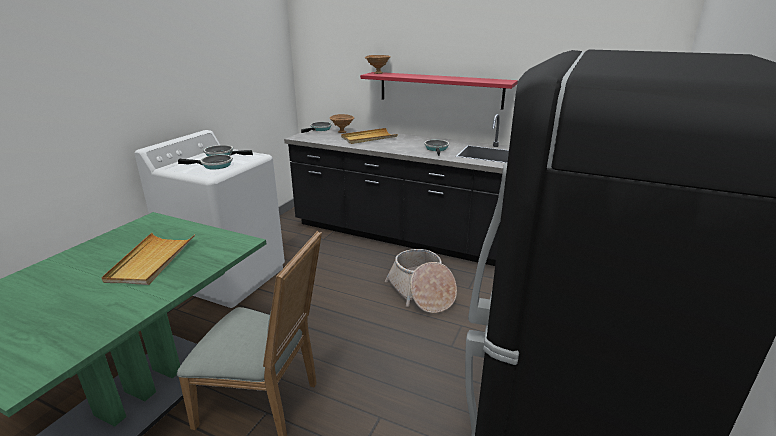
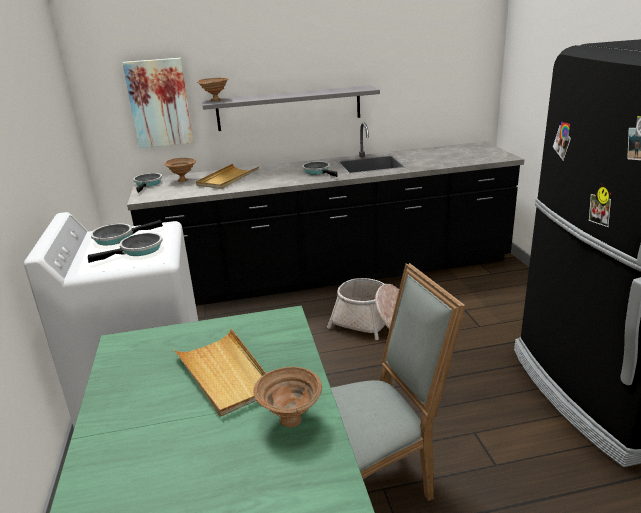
camera: 35 degrees left, 0 degrees up
red shelf [360,72,518,110] -> grey shelf [202,85,380,131]
none -> picture [122,58,194,148]
none -> brown bowl [253,367,322,428]

